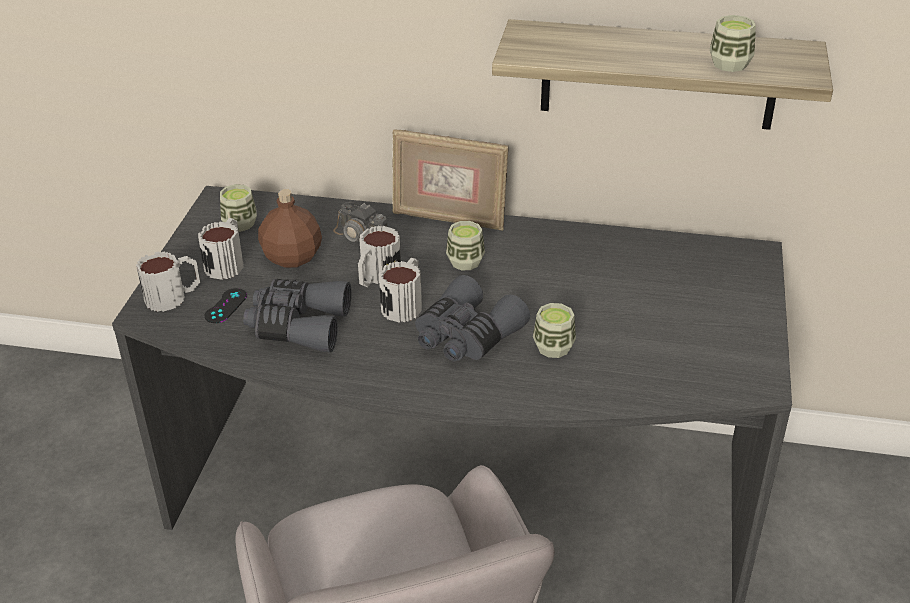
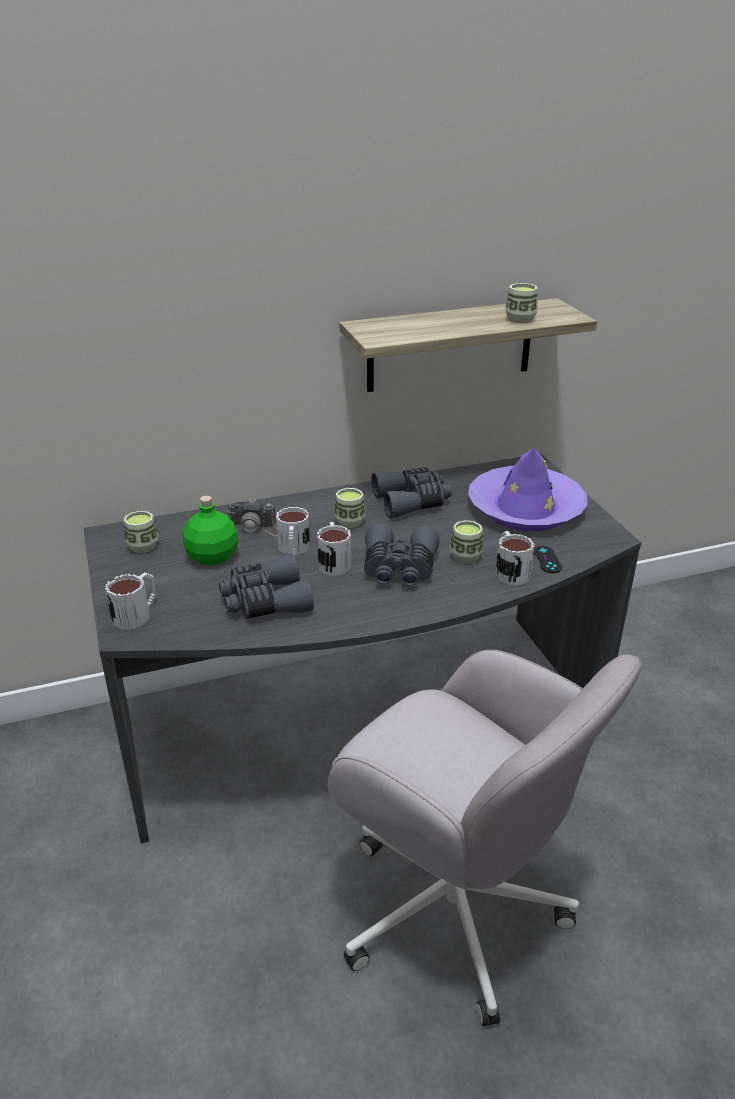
camera: 30 degrees left, 5 degrees down
mug [198,218,244,280] -> mug moved to [495,531,535,586]
black game controller [204,288,247,323] -> black game controller moved to [534,546,562,573]
brown bottle [258,189,322,268] -> green bottle [183,496,238,565]
picture frame [392,129,509,231] -> none
none -> grey binoculars [372,467,452,518]
none -> purple hat [468,448,588,531]

